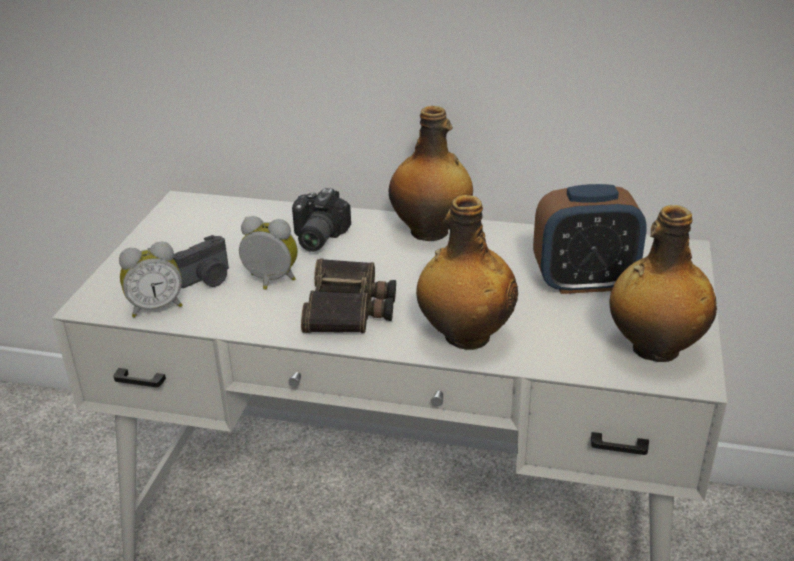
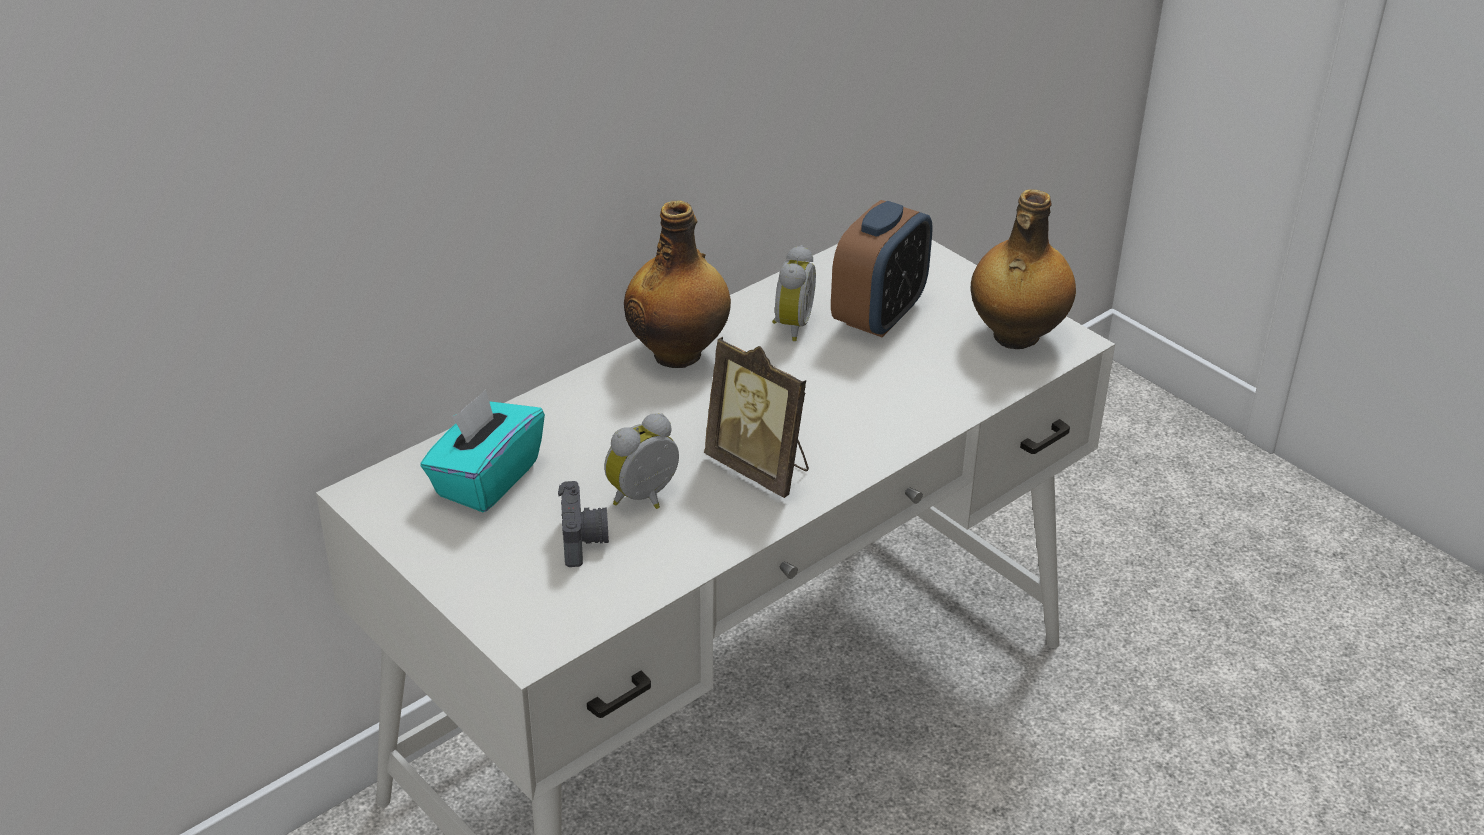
camera: 55 degrees left, 5 degrees up
alarm clock [119,242,182,318] -> alarm clock moved to [772,245,816,341]
camera [292,188,351,252] -> none
binoculars [301,258,396,333] -> picture frame [704,337,809,498]
bottle [416,195,518,350] -> none
none -> turquoise tissue box [420,389,545,512]

